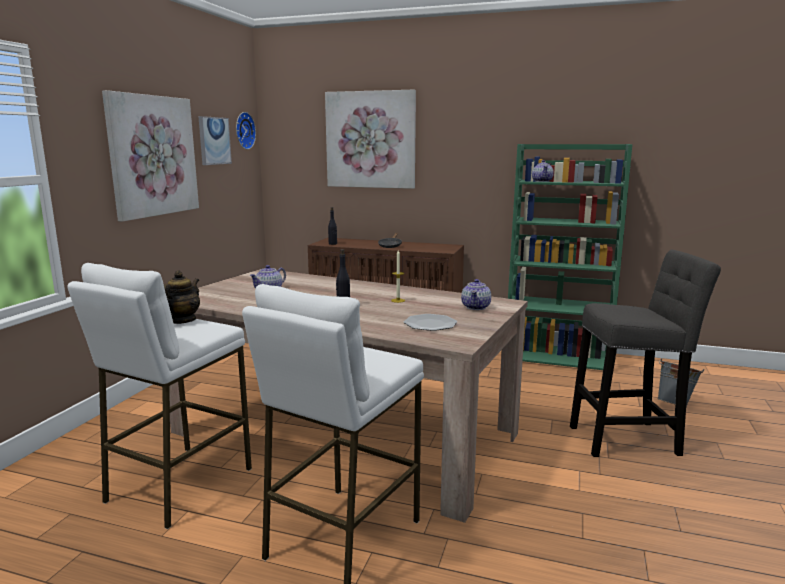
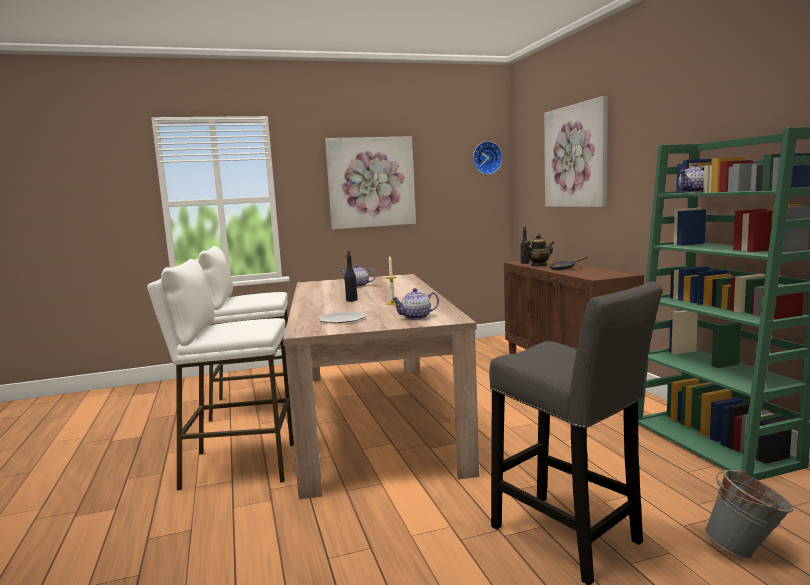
camera: 55 degrees right, 5 degrees down
teapot [164,271,200,324] -> teapot moved to [522,234,554,266]
picture [198,116,232,165] -> none

